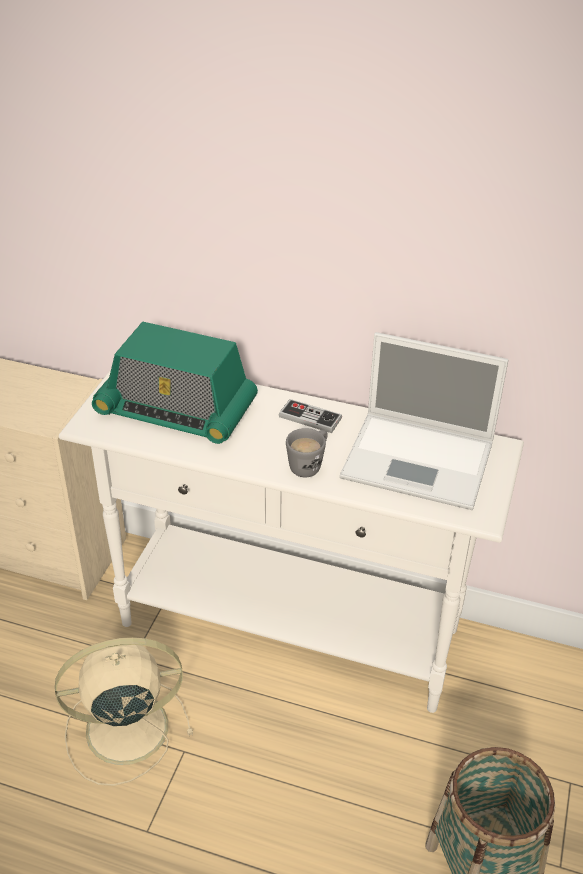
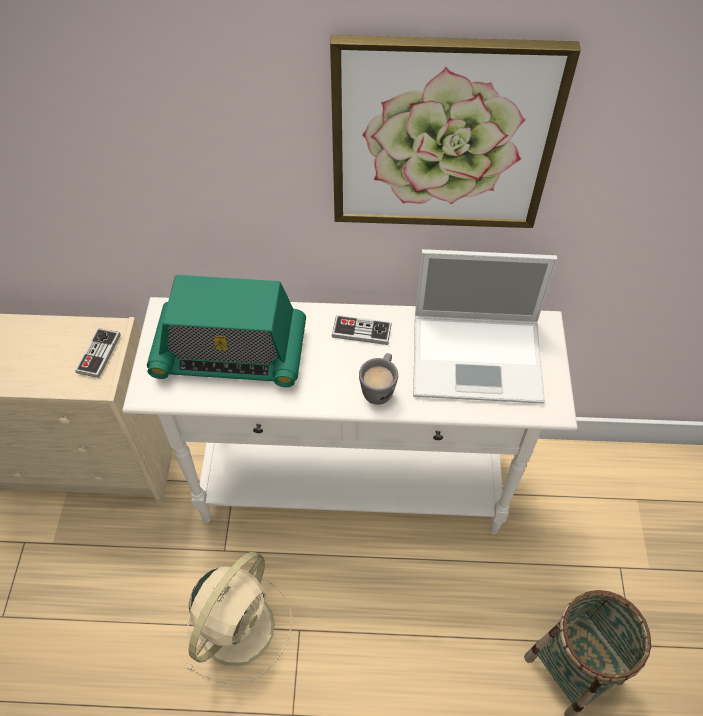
camera: 15 degrees left, 15 degrees up
beige fan [55,637,193,786] -> beige fan turned 150 degrees clockwise [185,551,292,685]
none -> game controller [75,328,121,378]
none -> picture [330,35,581,228]

